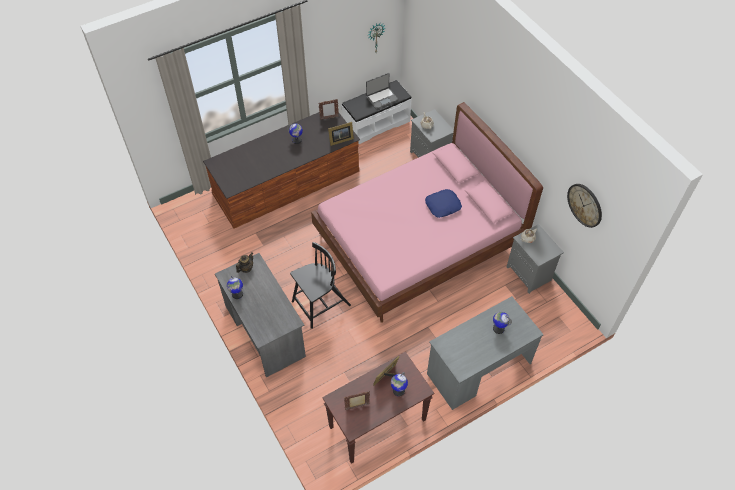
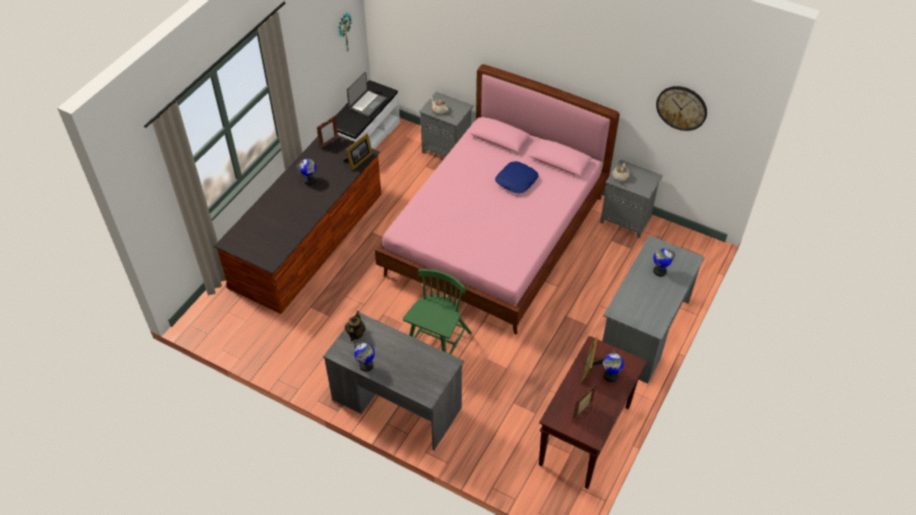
camera: 30 degrees left, 5 degrees down
black chair [290,242,351,329] -> green chair [403,269,472,355]

